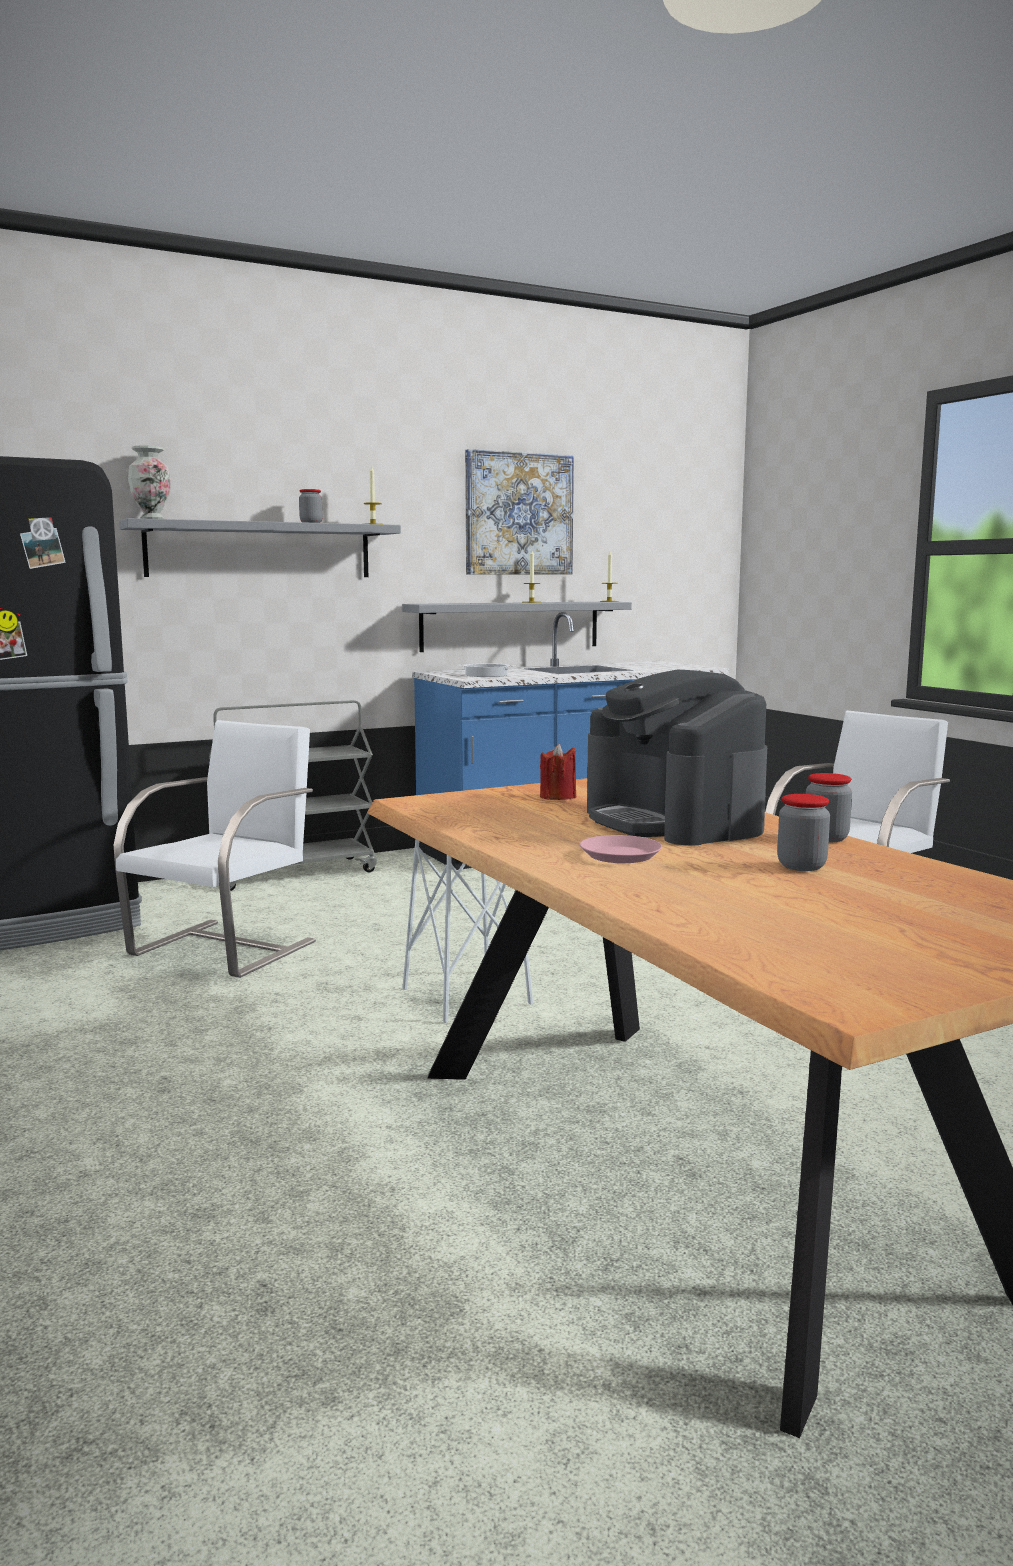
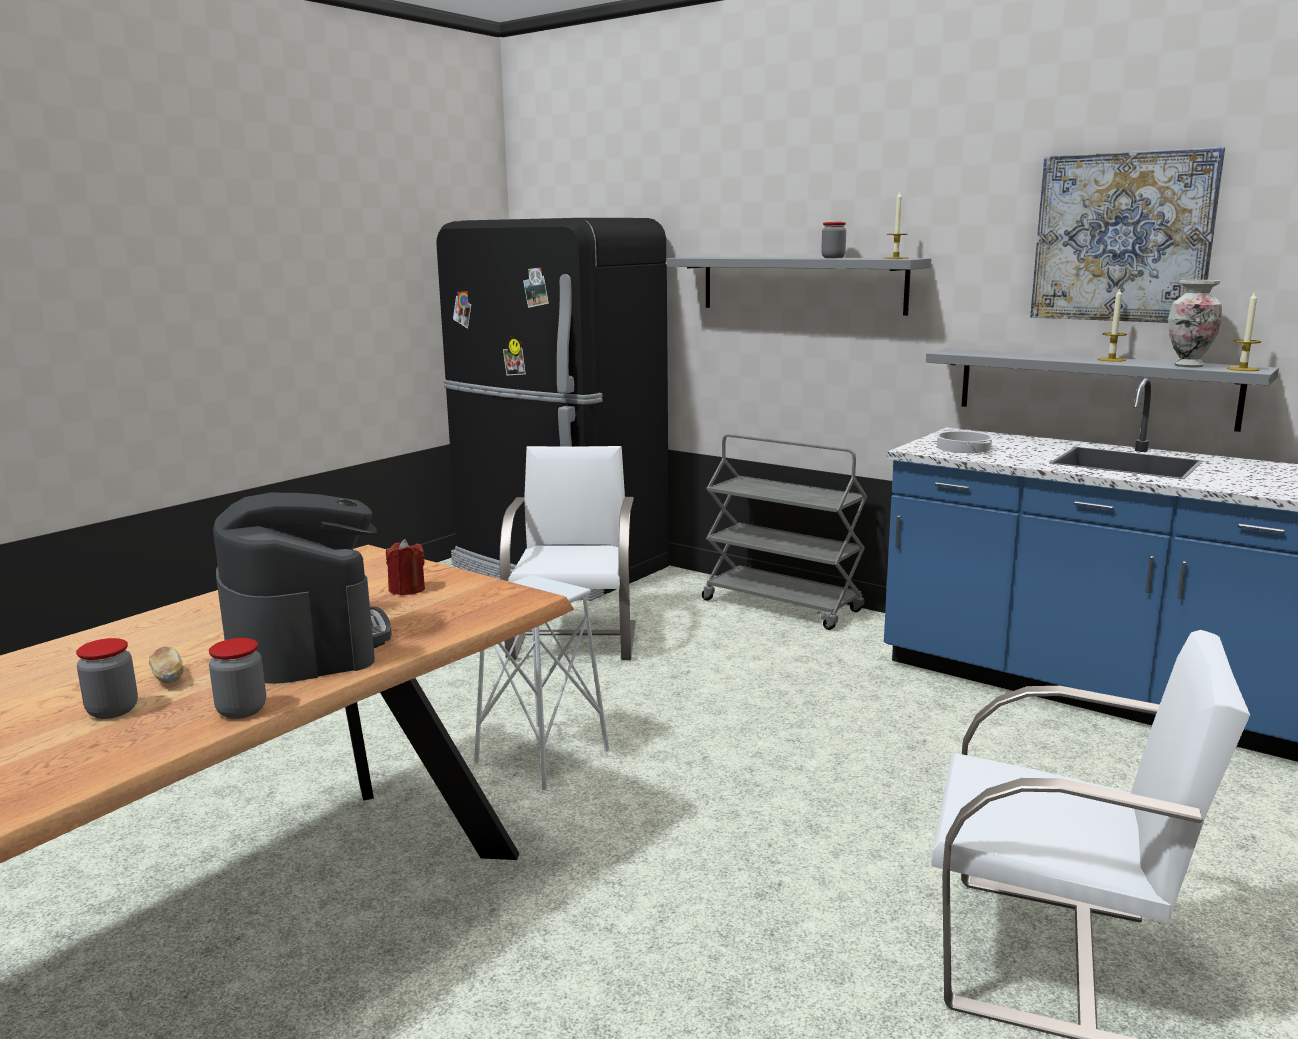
camera: 65 degrees right, 5 degrees up
white chair [114,720,316,978] -> white chair turned 90 degrees counterclockwise [500,446,636,660]
vase [128,446,171,519] -> vase moved to [1168,280,1222,367]
pink plate [580,835,662,863] -> none
coffee machine [587,670,767,845] -> coffee machine turned 120 degrees clockwise [213,493,392,684]
none -> bread [149,647,184,684]

